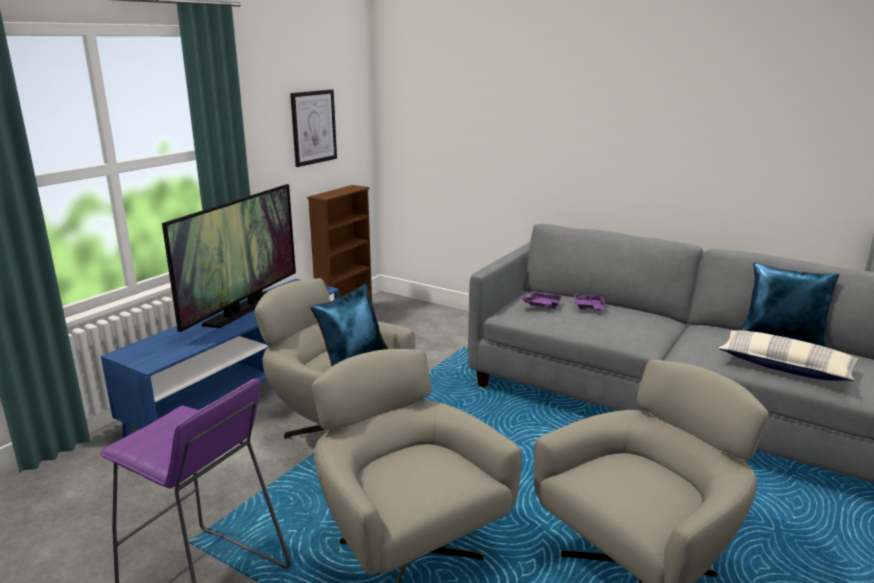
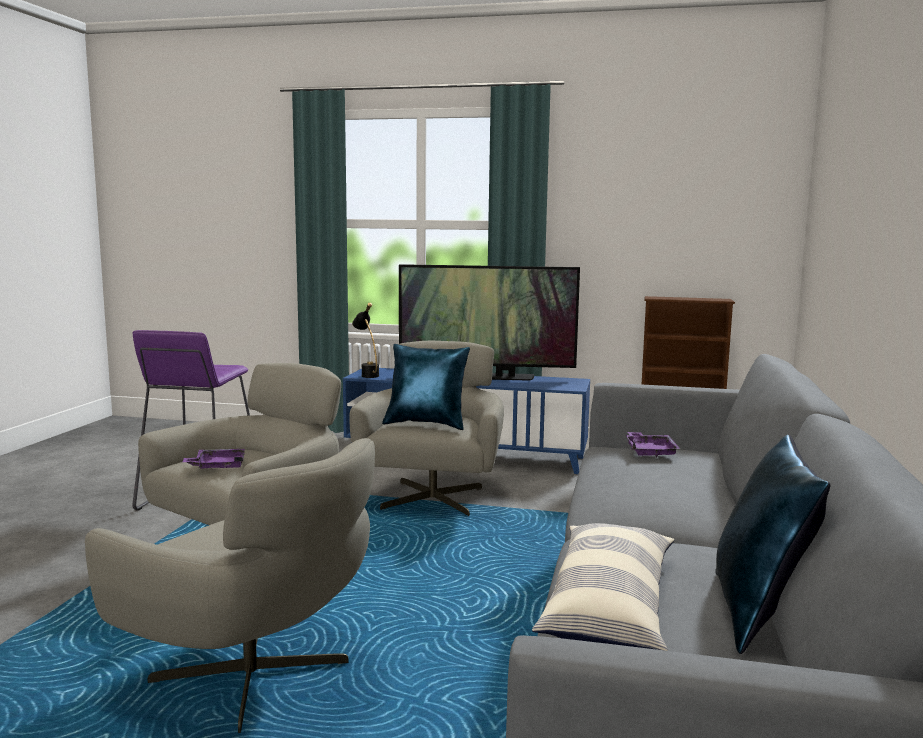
camera: 70 degrees right, 10 degrees down
picture [290,89,337,167] -> none
purple tray [574,294,606,310] -> purple tray moved to [183,449,245,468]
none -> black table lamp [352,303,379,378]

